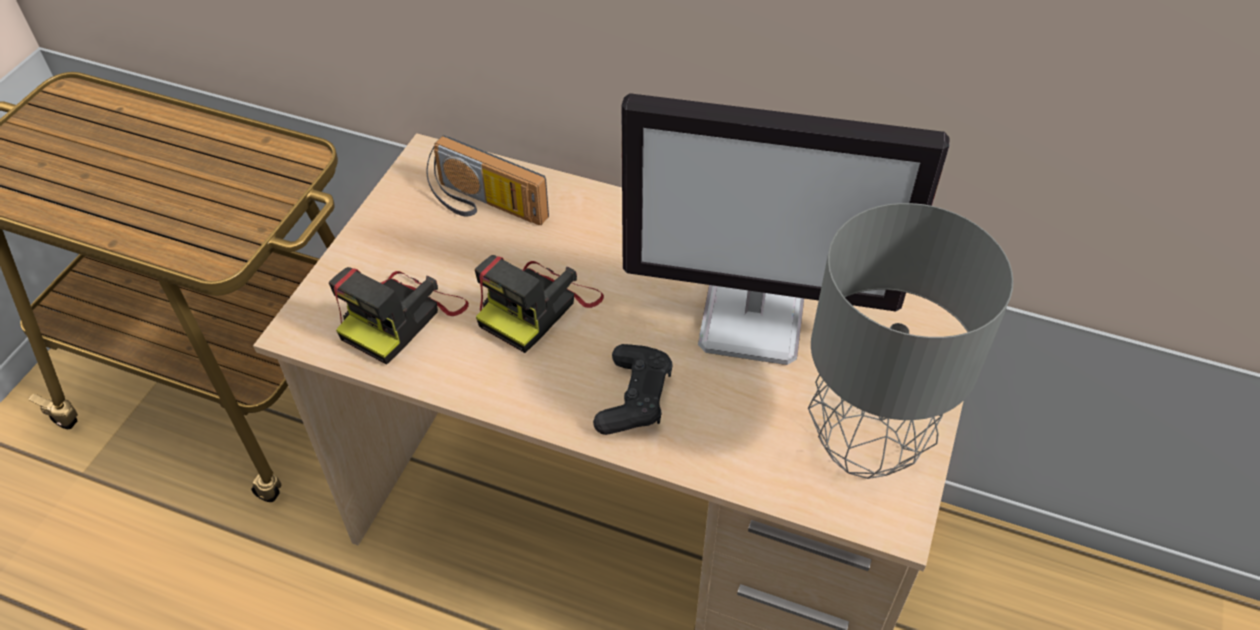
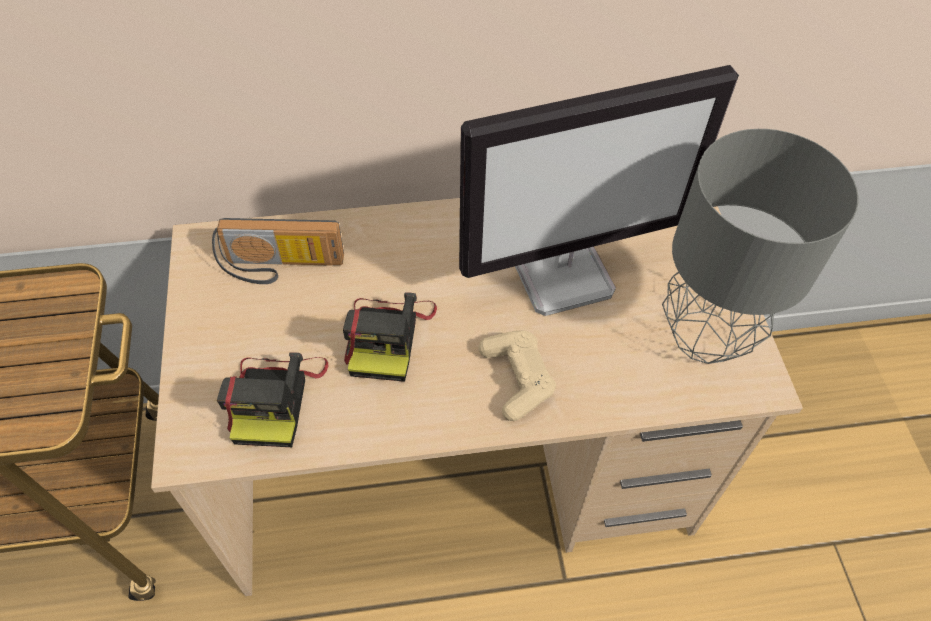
camera: 30 degrees left, 5 degrees up
black game controller [593,344,672,435] -> beige game controller [479,331,556,421]

